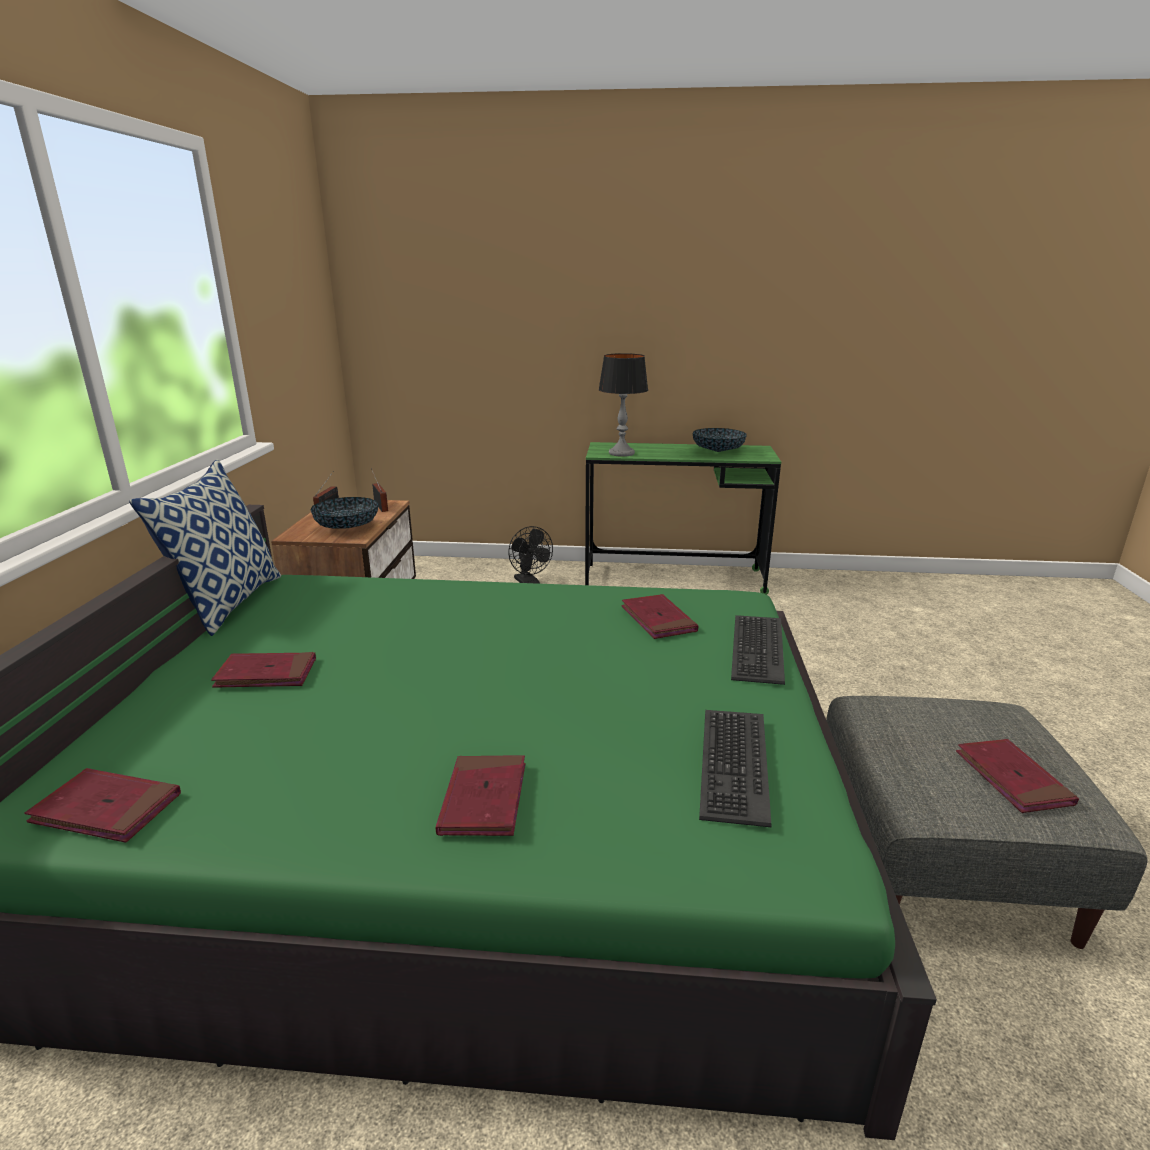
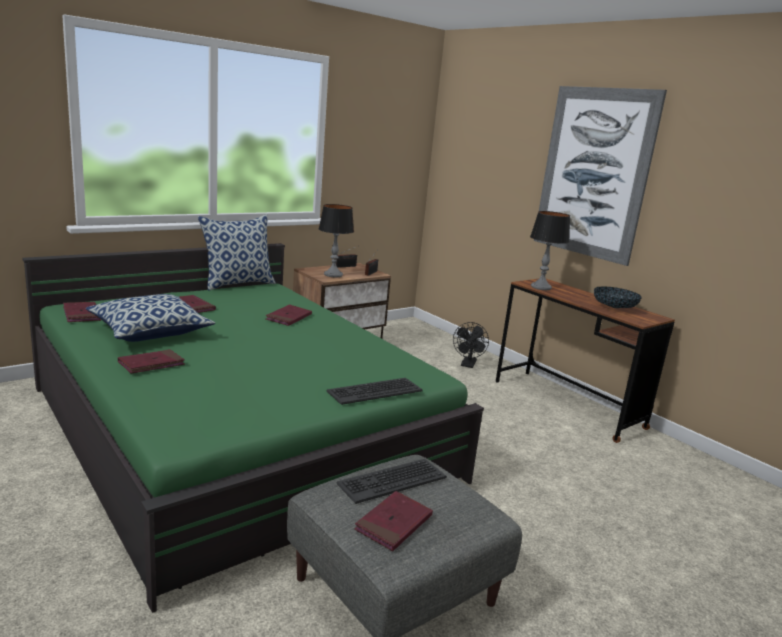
camera: 45 degrees right, 5 degrees down
bowl [310,497,378,529] -> table lamp [318,204,354,277]
green desk [585,442,781,595] -> brown desk [496,279,675,443]
red book [621,594,698,639] -> red book moved to [266,305,312,326]
keyboard [699,710,772,827] -> keyboard moved to [336,459,447,504]
none -> pillow [85,294,215,342]
none -> picture [534,86,667,266]

